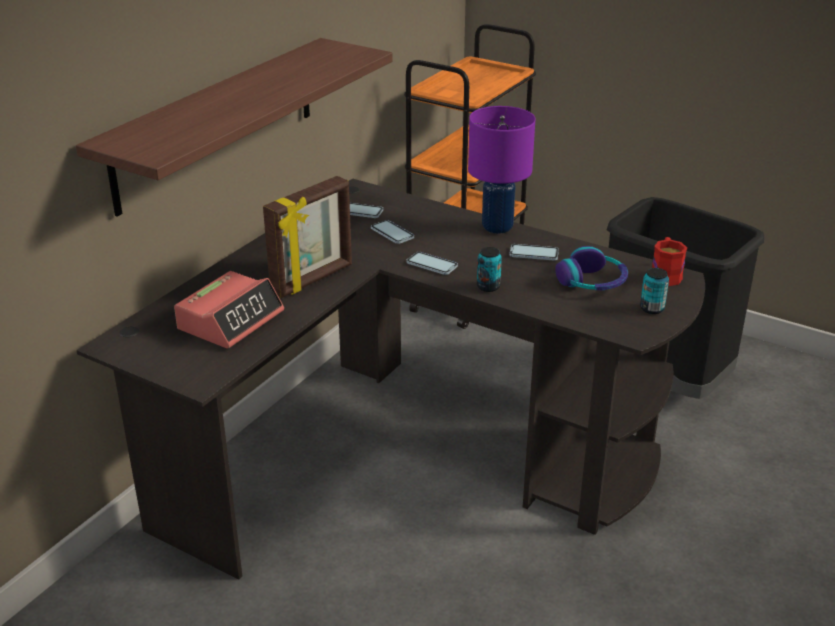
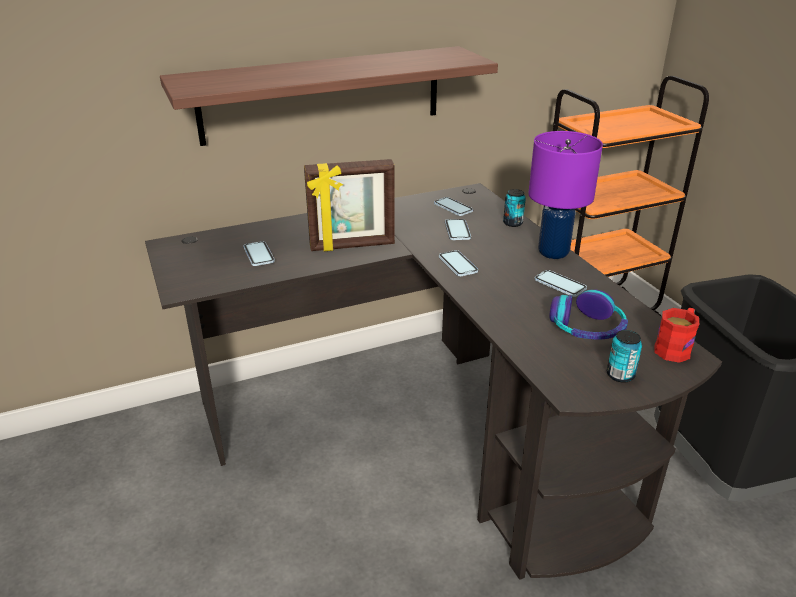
camera: 35 degrees right, 0 degrees up
alarm clock [174,271,284,349] -> phone [244,241,275,266]
can [477,247,502,292] -> can moved to [503,189,526,227]

